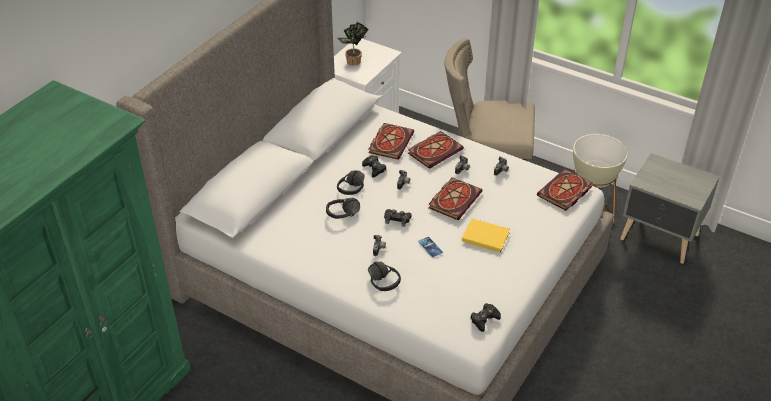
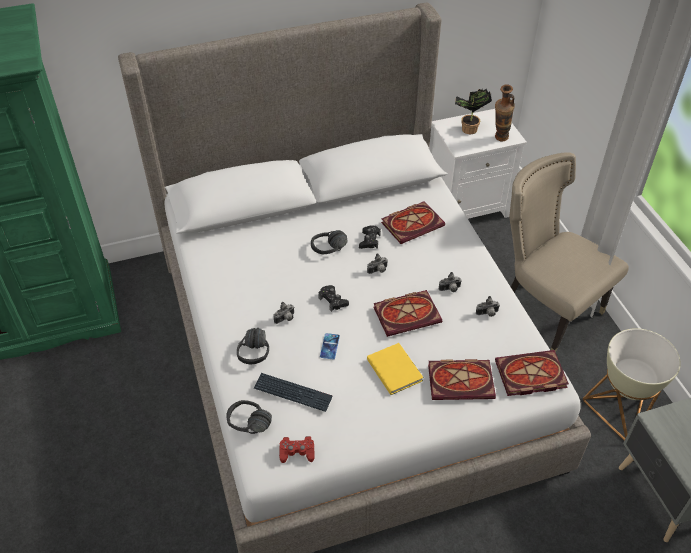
camera: 40 degrees right, 5 degrees up
black headphones [326,198,360,219] -> black headphones moved to [227,400,272,434]
book [408,131,464,169] -> book moved to [428,359,496,400]
black game controller [470,303,501,332] -> red game controller [279,436,315,463]
none -> keyboard [254,373,333,412]
none -> vase [495,84,515,141]

